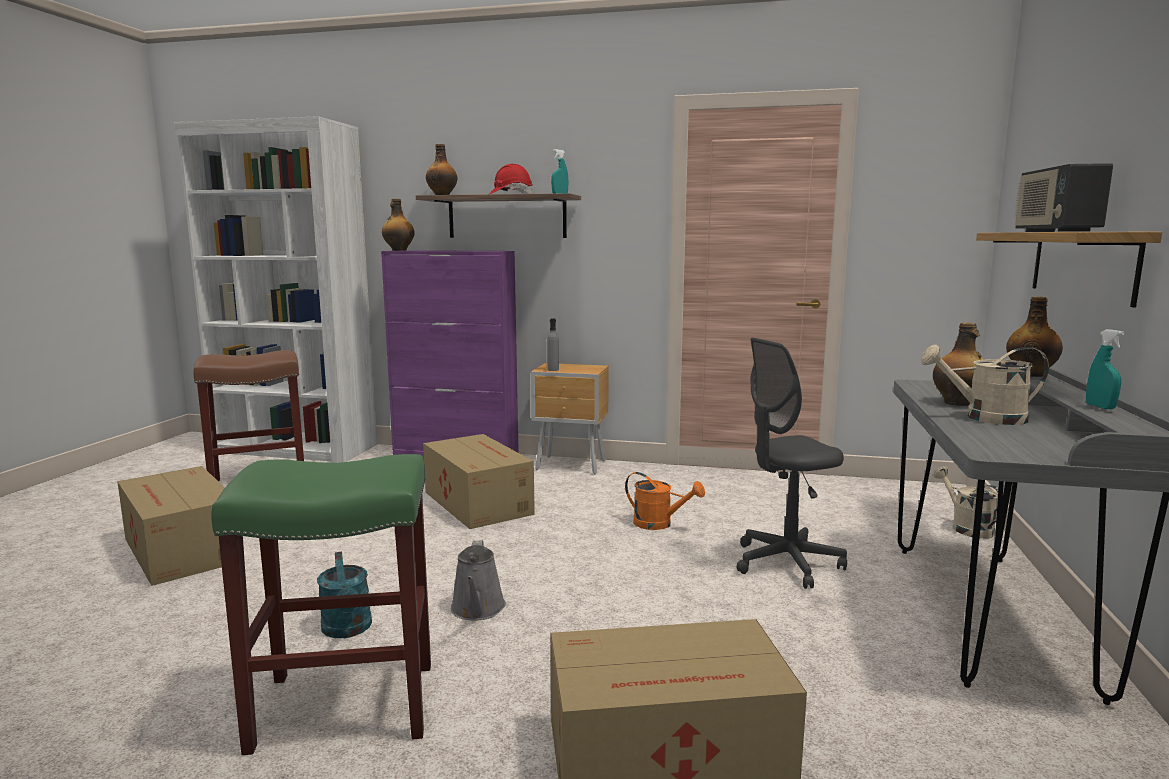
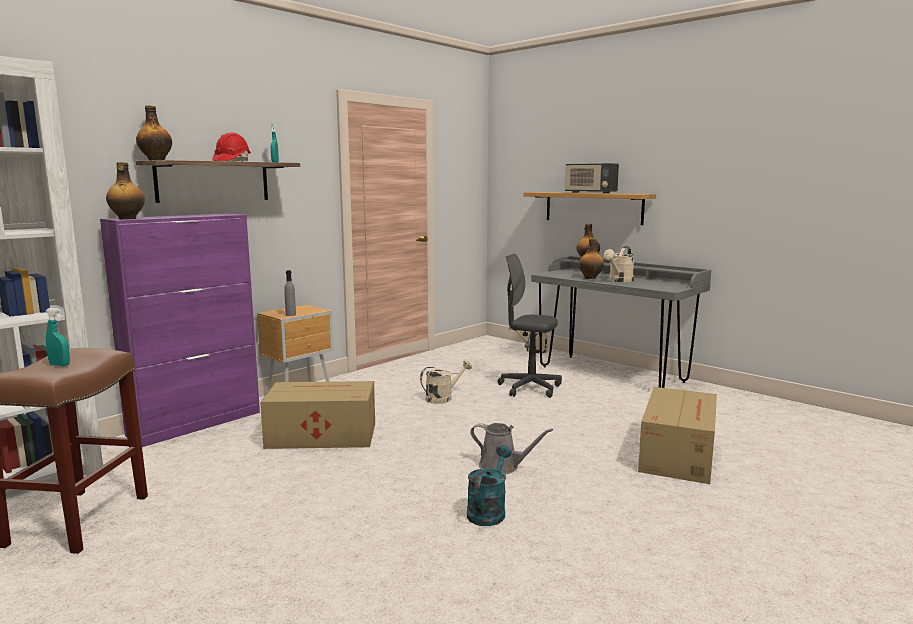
camera: 60 degrees left, 0 degrees up
cardboard box [117,466,225,586] -> none
green stool [211,454,431,755] -> none
turquoise watering can [317,551,372,638] -> turquoise watering can turned 75 degrees counterclockwise [467,445,512,526]
orange watering can [625,472,705,530] -> beige watering can [420,360,472,404]
grey office chair [736,337,847,589] -> grey office chair turned 105 degrees clockwise [498,253,562,398]
turquoise spray bottle [1086,329,1125,409] -> turquoise spray bottle moved to [46,308,70,366]

